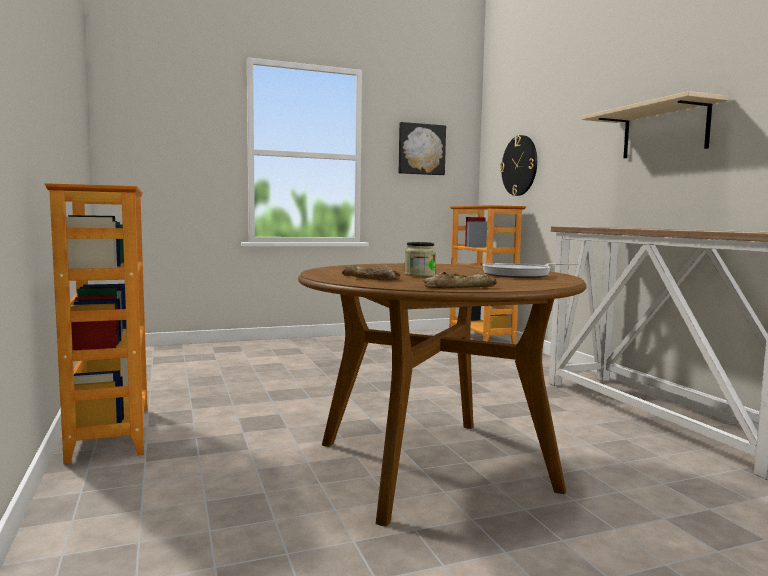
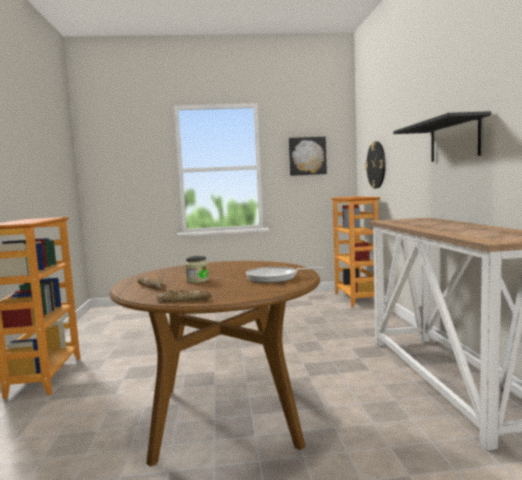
camera: 15 degrees right, 0 degrees up
beige shelf [581,91,729,159] -> black shelf [393,111,491,162]

